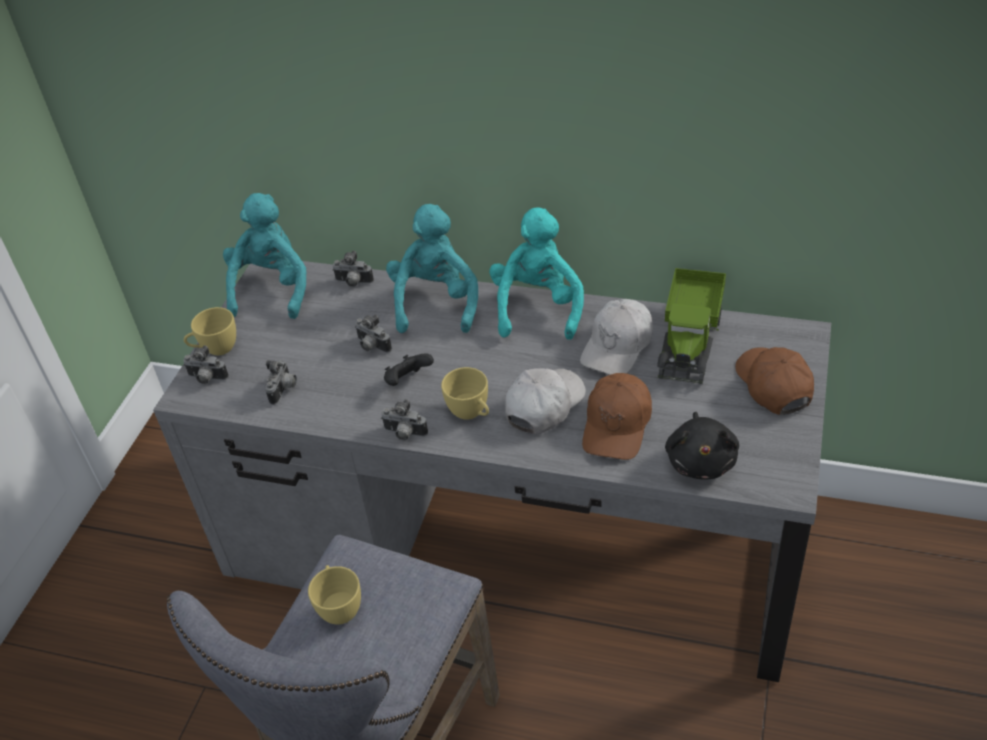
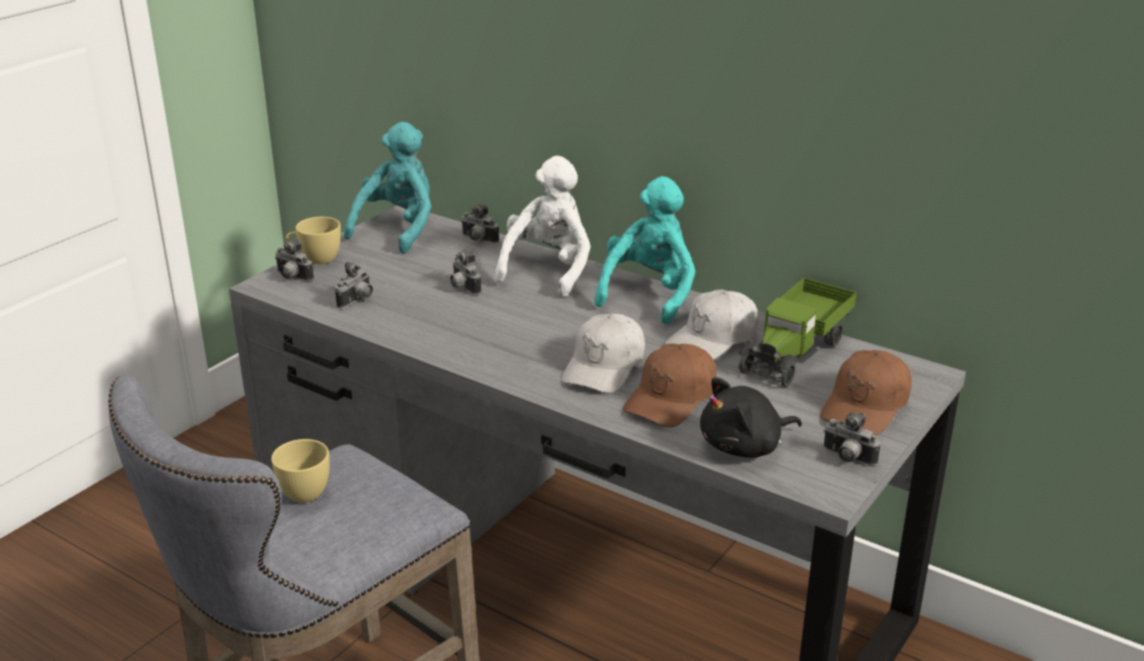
camera: 15 degrees right, 15 degrees down
camera [381,399,428,440] -> camera moved to [823,412,880,466]
black game controller [384,353,434,386] -> none
turquoise plush toy [386,204,478,333] -> white plush toy [495,156,591,297]
yellow cup [441,367,489,420] -> none
white cap [505,368,586,434] -> white cap turned 150 degrees clockwise [561,314,645,393]
black plush toy [665,412,739,480] -> black plush toy turned 45 degrees clockwise [700,377,802,458]
brown cap [735,347,814,415] -> brown cap turned 150 degrees counterclockwise [820,350,912,435]

